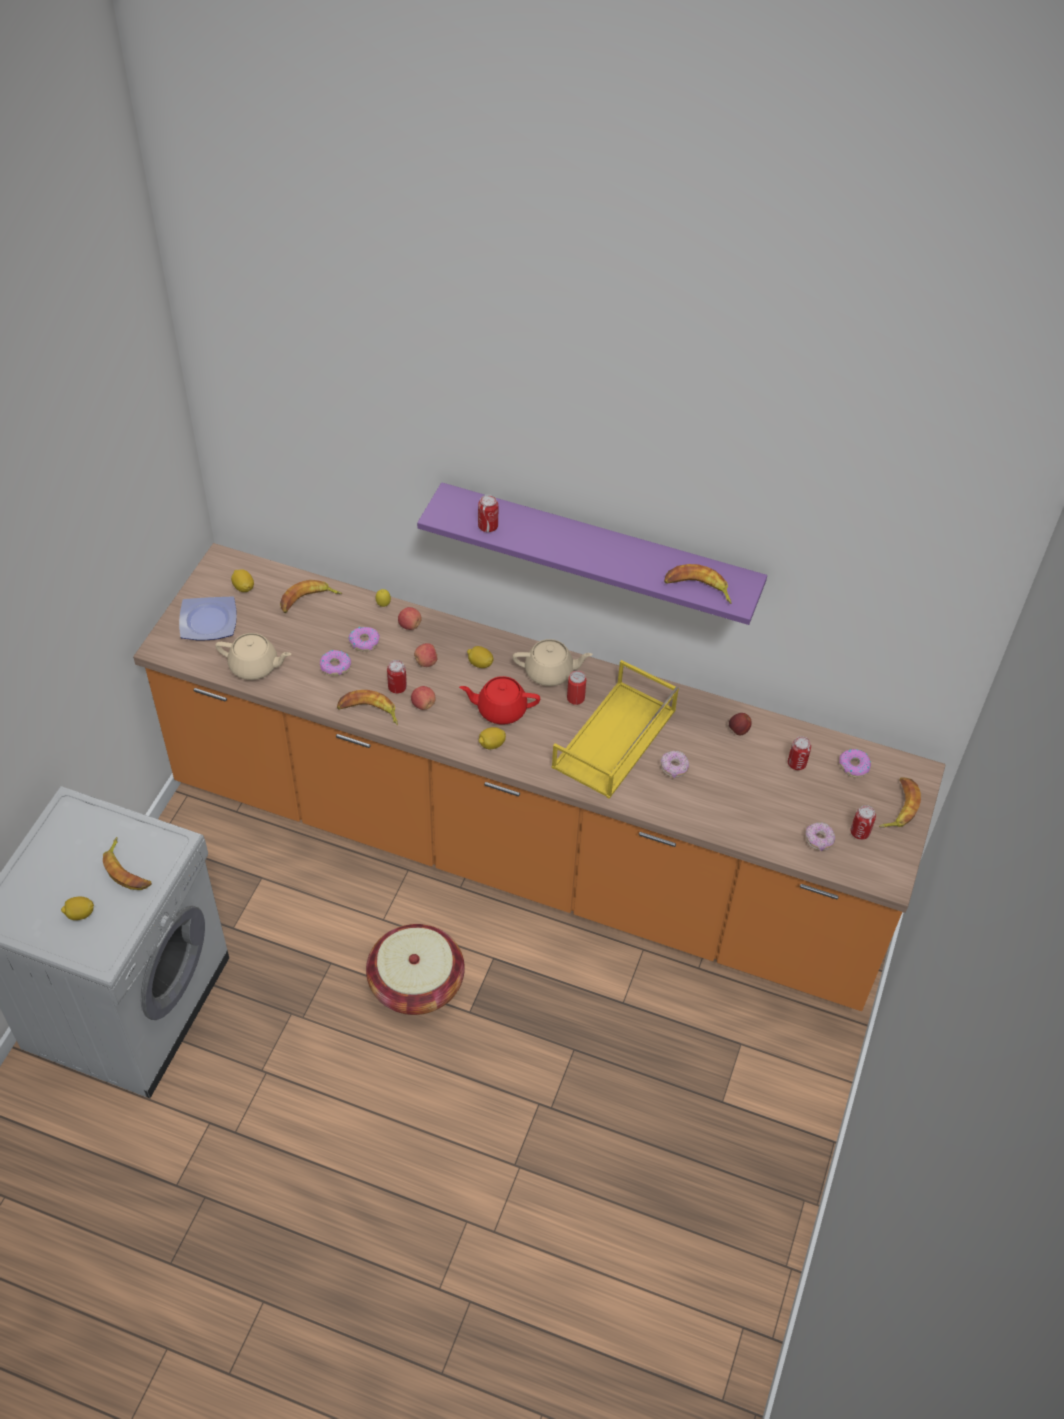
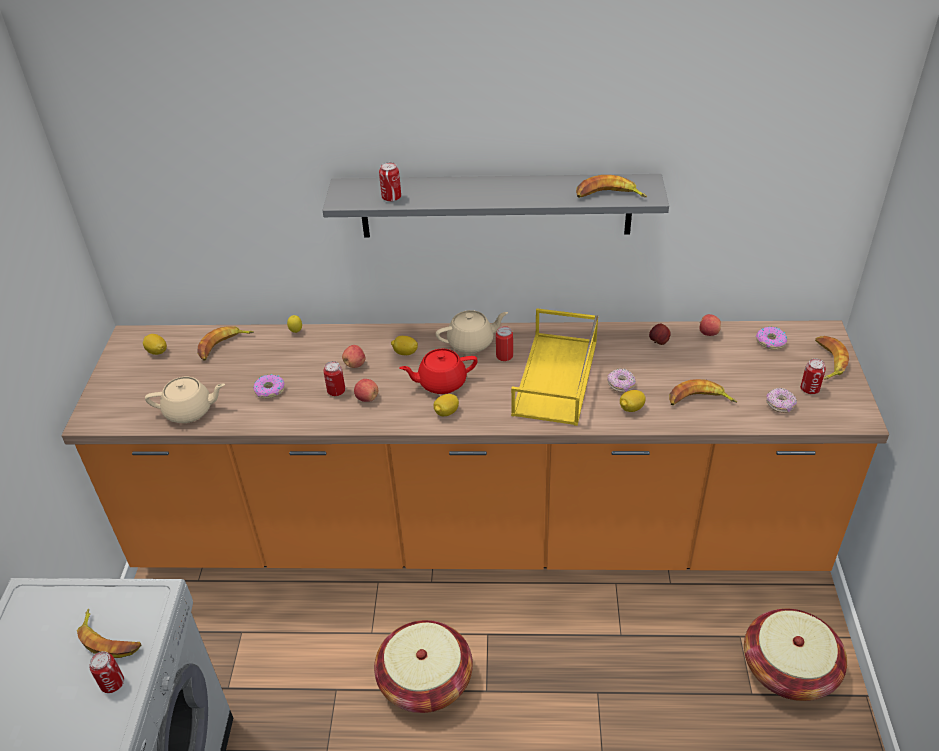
camera: 15 degrees left, 10 degrees down
lemon [61,896,94,920] -> lemon moved to [620,390,646,412]
plate [179,597,237,640] -> none
banana [337,690,398,725] -> banana moved to [669,379,737,405]
donut [348,627,380,652] -> none
apple [398,607,422,630] -> apple moved to [699,314,721,336]
purple shelf [417,482,767,625] -> grey shelf [322,174,669,238]
can [788,736,811,770] -> can moved to [89,651,124,693]
none -> basket [744,608,847,701]

